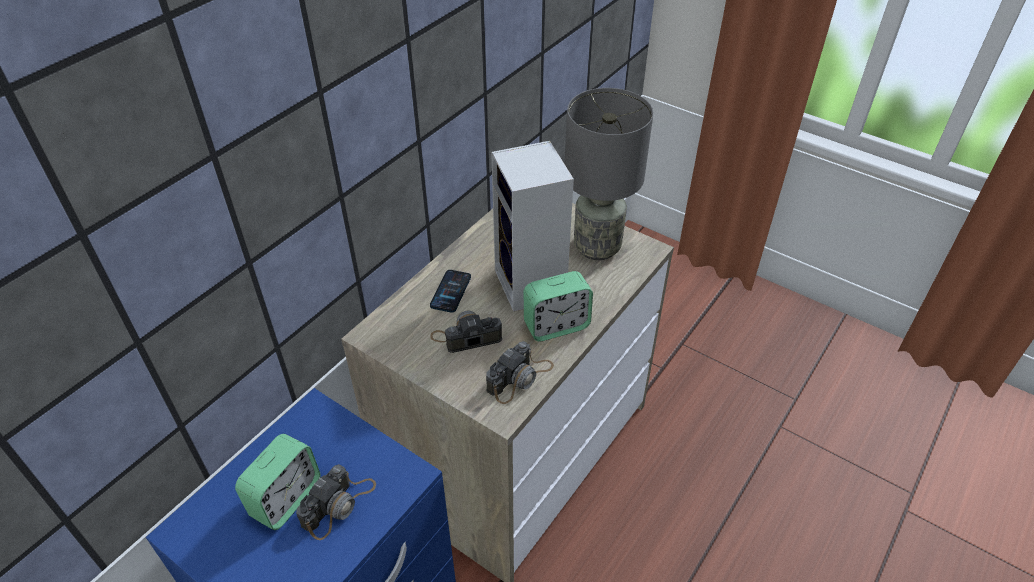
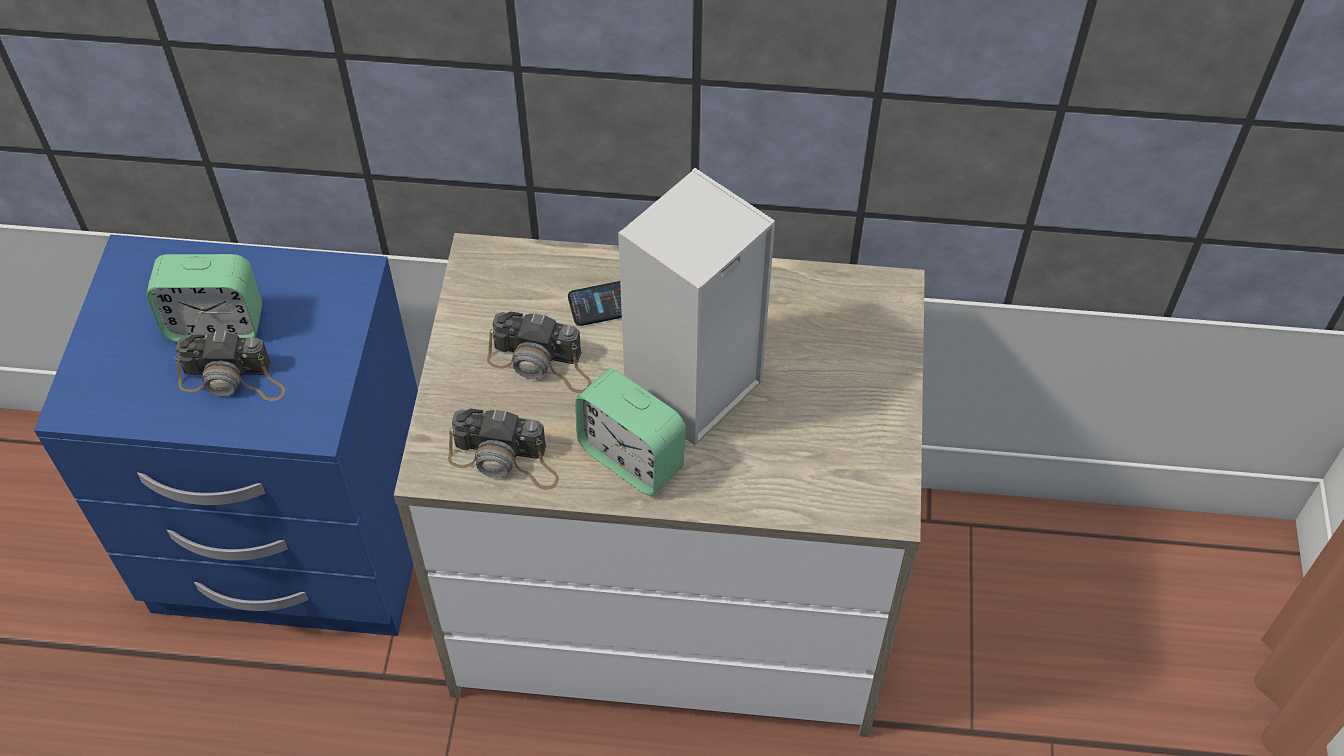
camera: 60 degrees right, 10 degrees up
camera [430,311,502,353] -> camera turned 150 degrees clockwise [487,311,592,393]
grey table lamp [565,88,653,260] -> none

